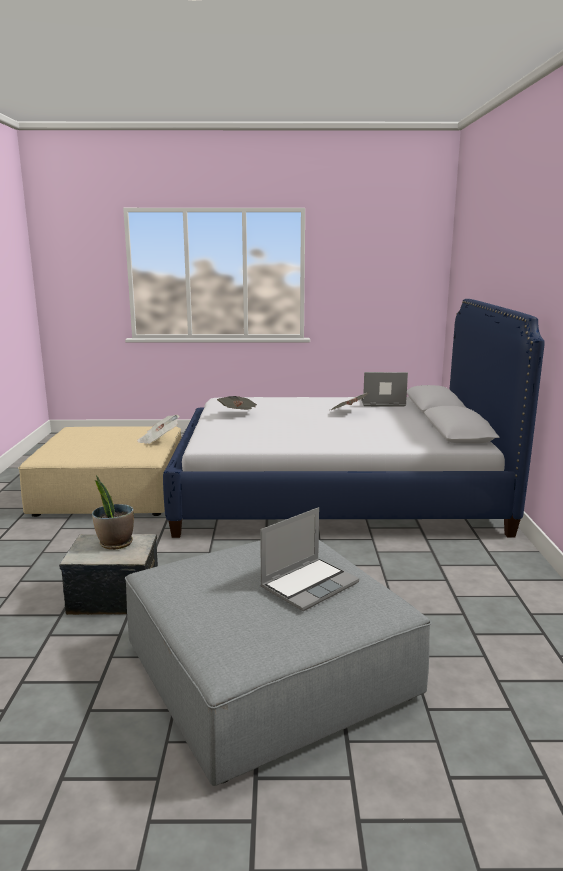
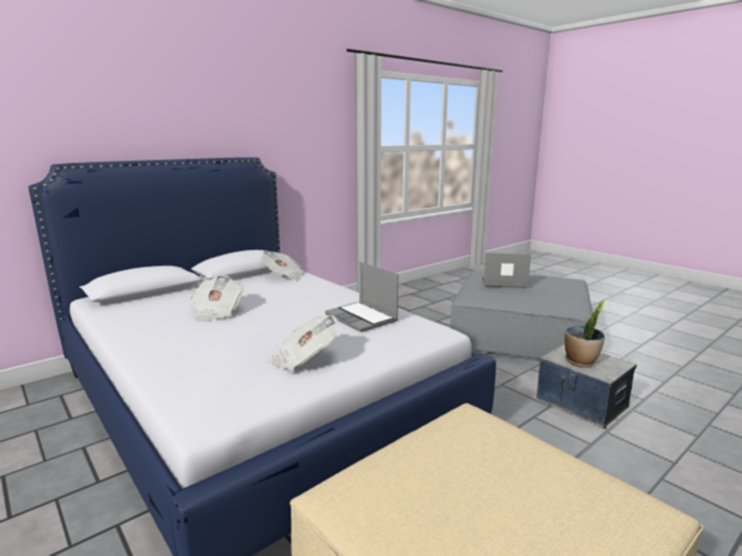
camera: 130 degrees left, 0 degrees up
newspaper [137,415,180,444] -> newspaper moved to [261,251,305,280]
laptop [361,372,408,407] -> laptop moved to [325,261,398,332]

